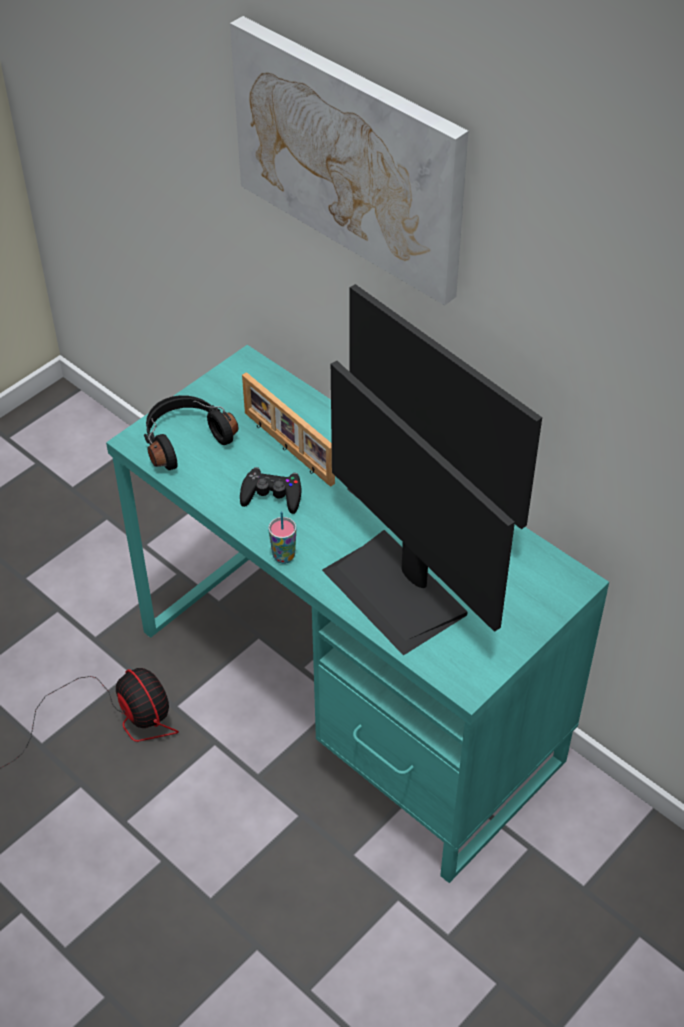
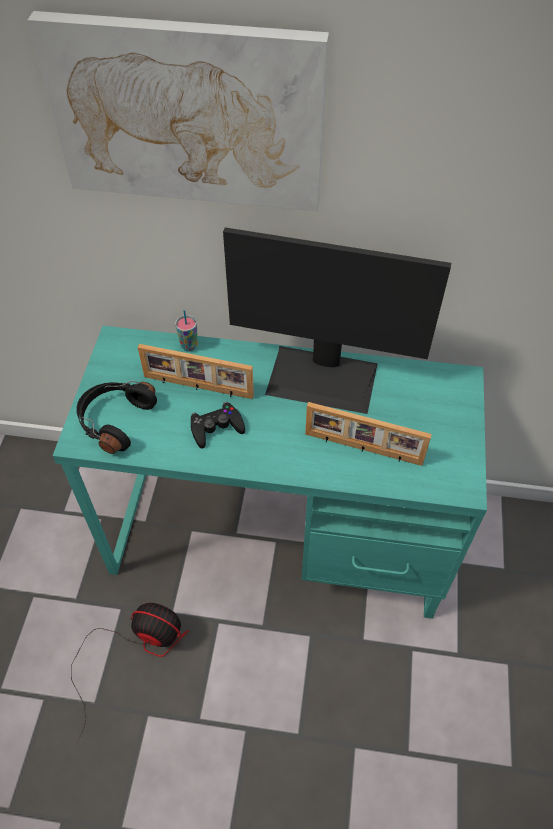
camera: 35 degrees left, 5 degrees up
cup [268,511,297,564] -> cup moved to [175,310,198,352]
monitor [322,361,515,656] -> picture frame [305,402,432,466]

